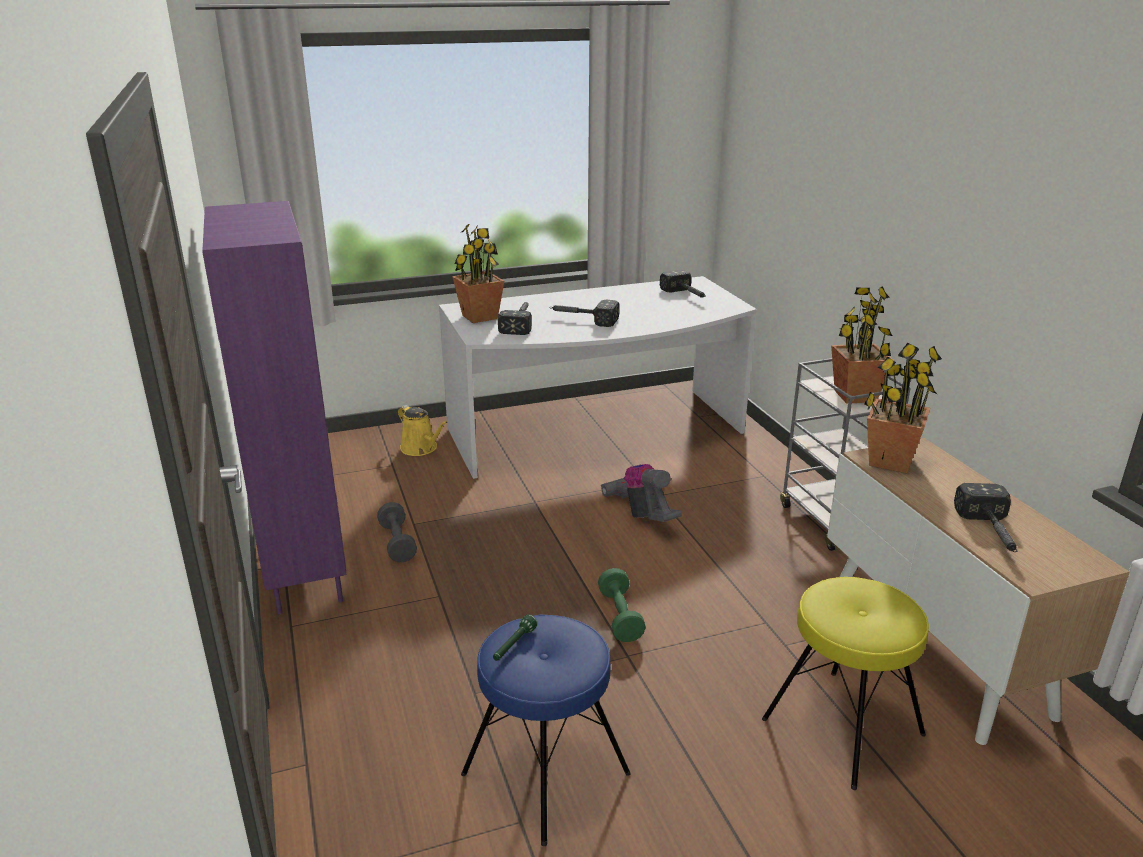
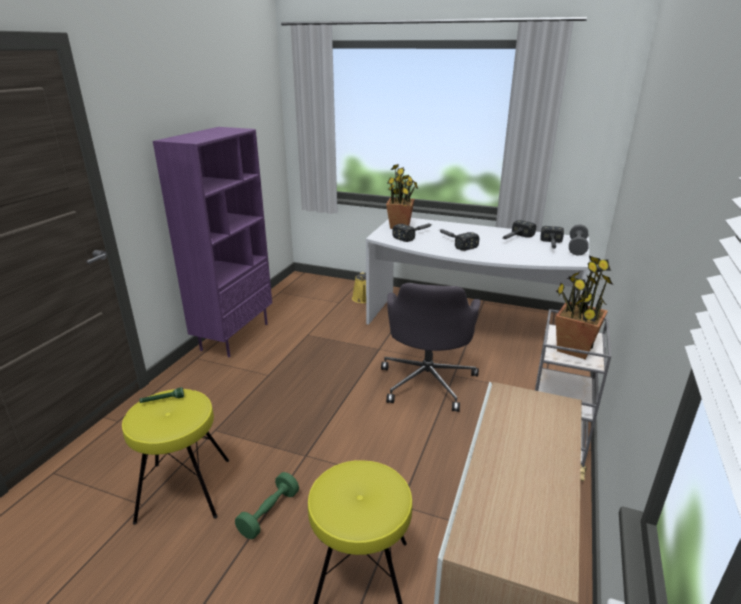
camera: 40 degrees right, 0 degrees up
grey dumbbell [377,502,417,562] -> grey dumbbell moved to [569,224,588,255]
blue stool [461,615,631,846] -> yellow stool [122,389,229,525]
green dumbbell [598,568,646,642] -> green dumbbell moved to [235,472,299,539]
vacuum cleaner [601,464,682,522] -> grey office chair [381,283,481,412]
potted plant [864,343,942,473] -> none
hammer [954,483,1017,552] -> hammer moved to [503,220,536,239]

